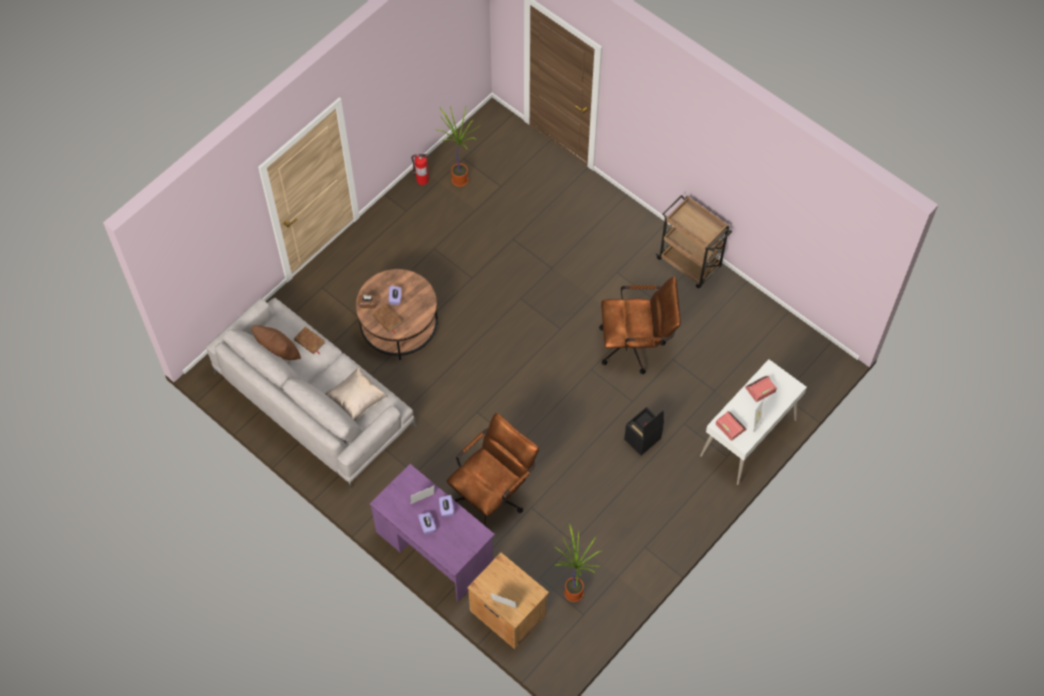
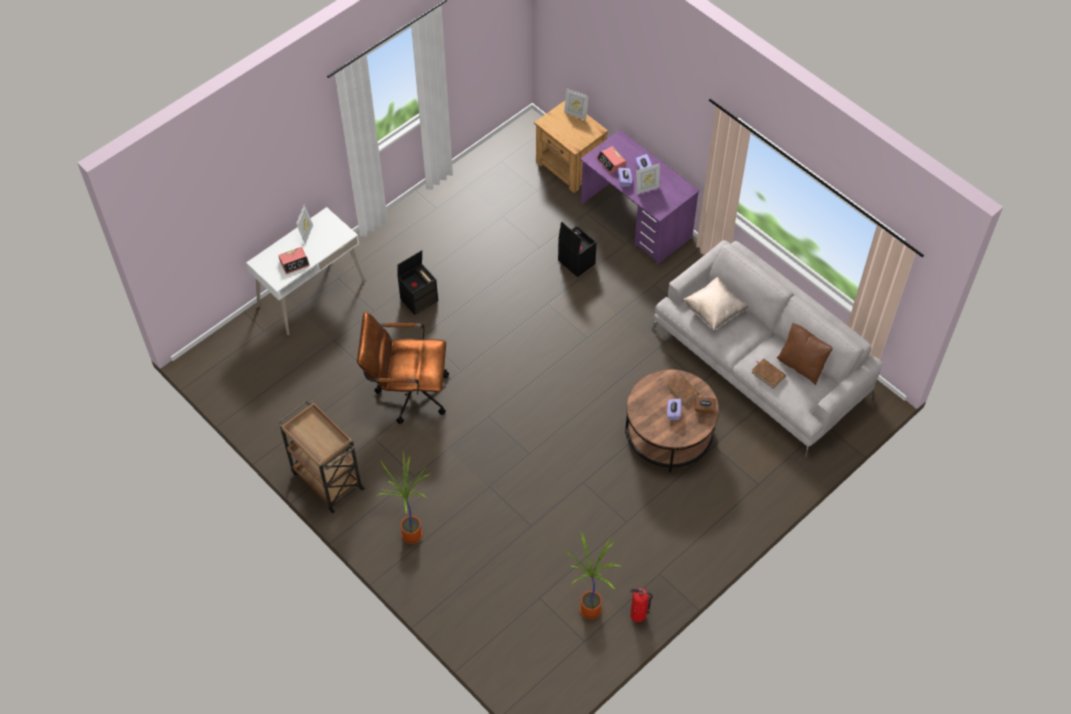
camera: 175 degrees left, 5 degrees down
brown office chair [447,413,539,525] -> black storage box [558,221,597,277]
potted plant [555,525,602,602] -> potted plant moved to [376,451,431,544]
alarm clock [716,411,746,441] -> alarm clock moved to [596,146,626,174]

